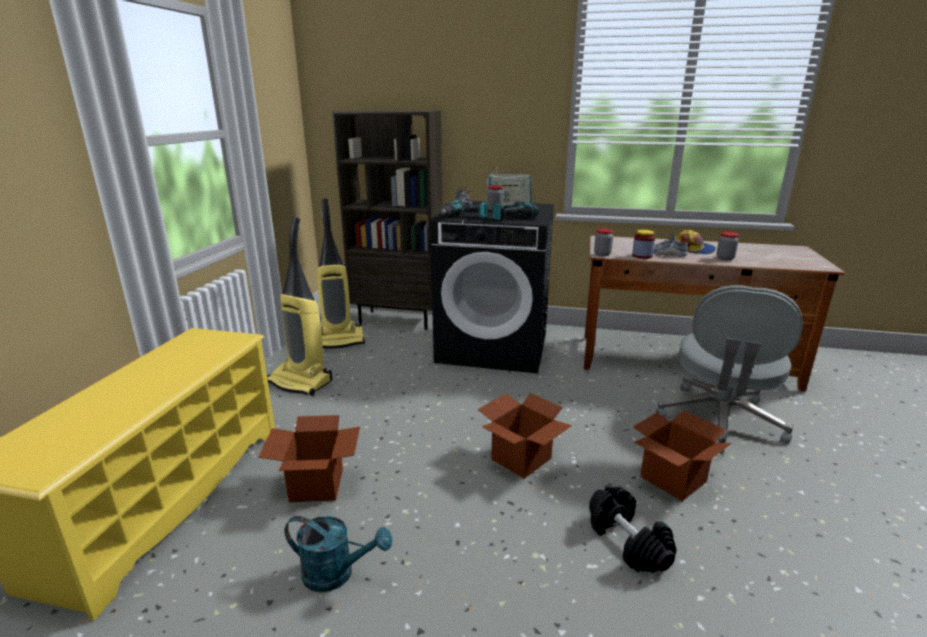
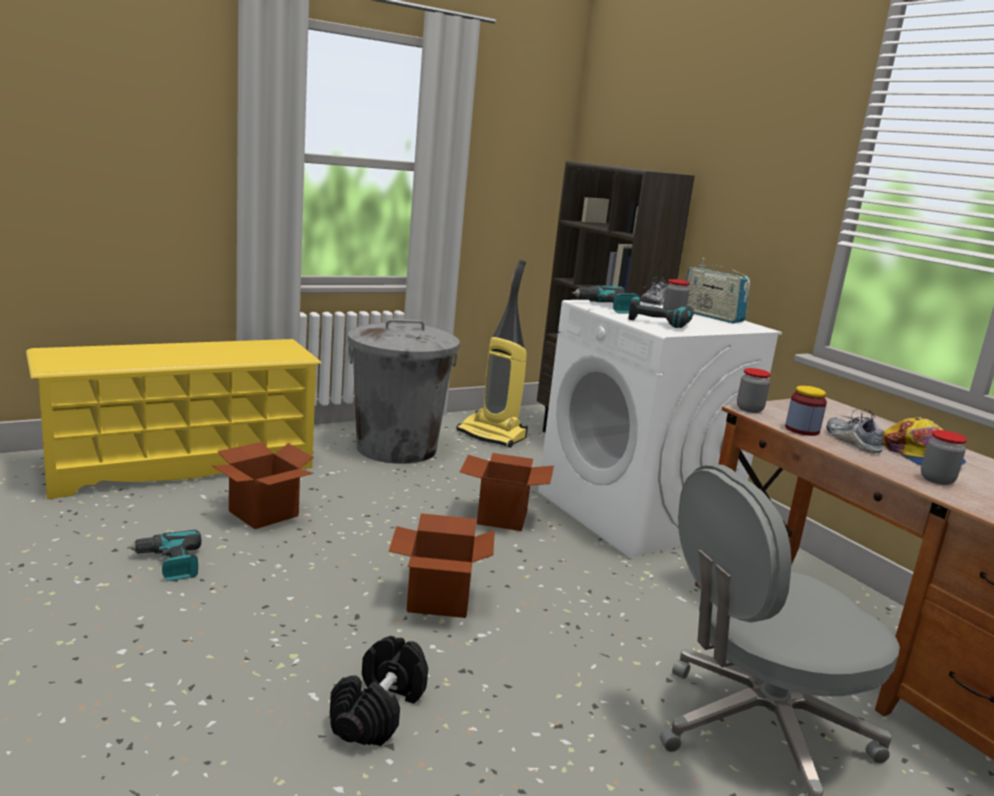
camera: 45 degrees right, 5 degrees down
vacuum cleaner [267,217,332,396] -> grey trash can [348,319,460,464]
turquoise watering can [284,516,392,592] -> power drill [127,530,201,581]
black washing machine [430,201,554,374] -> white washing machine [538,300,782,558]
cardboard box [633,410,732,501] -> cardboard box moved to [460,453,554,531]

